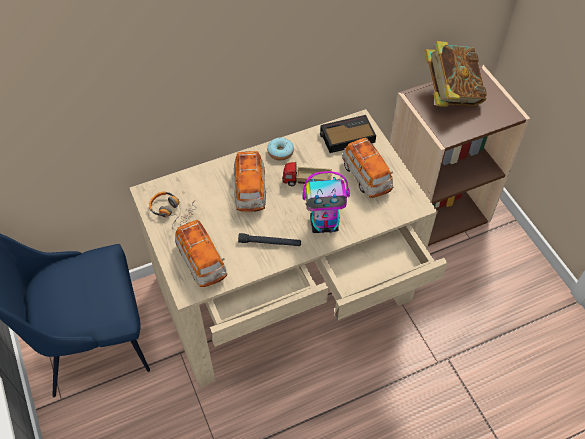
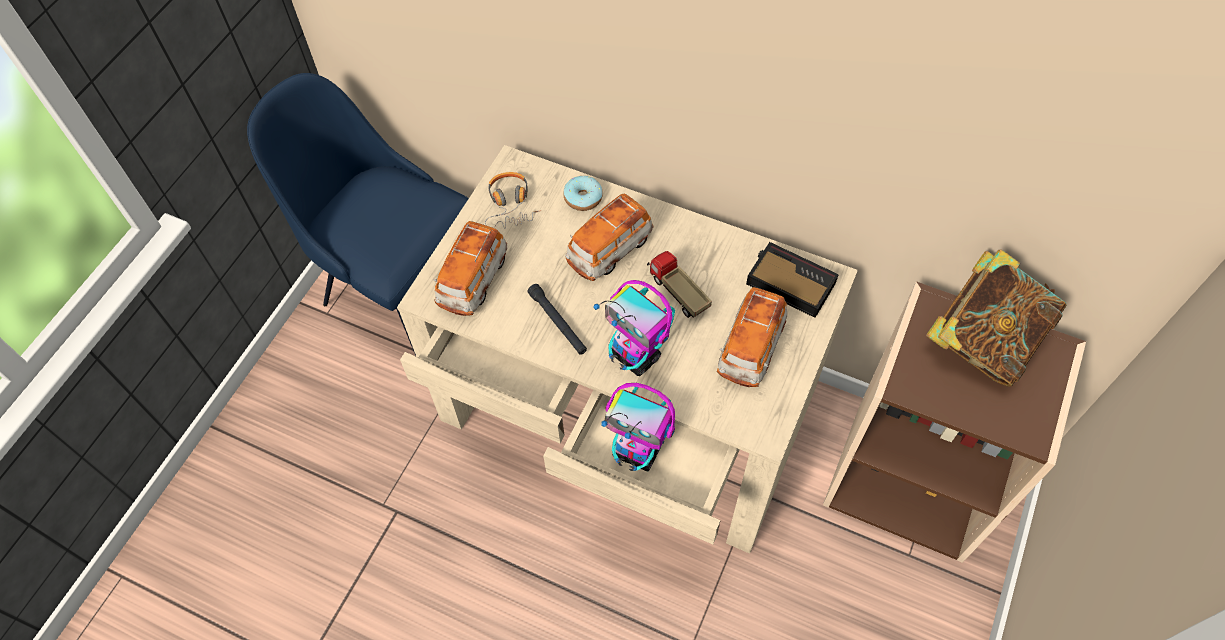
camera: 50 degrees right, 5 degrees up
donut [267,137,294,161] -> donut moved to [563,176,603,211]
none -> toy robot [601,383,675,471]

